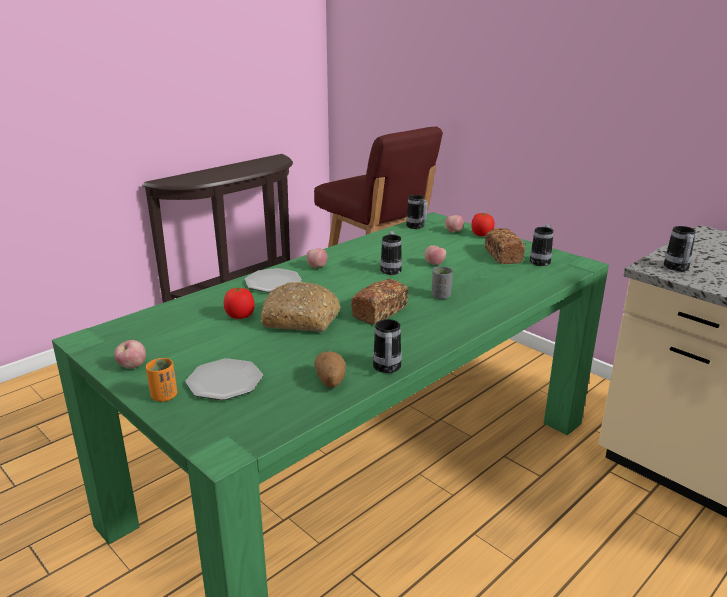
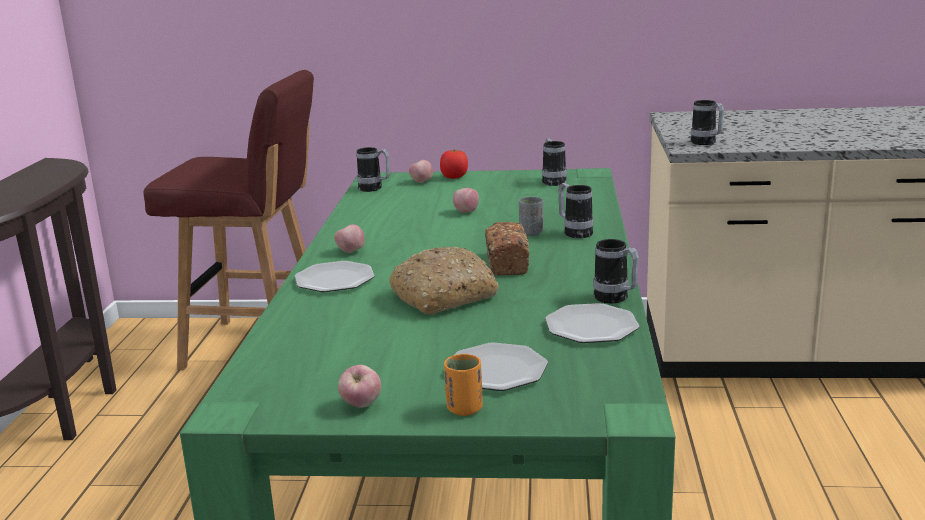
camera: 40 degrees left, 5 degrees down
tomato [224,286,254,319] -> none
potato [314,351,346,388] -> plate [545,303,639,343]
mug [380,231,402,275] -> mug moved to [558,183,593,238]
bread [485,228,525,264] -> none

